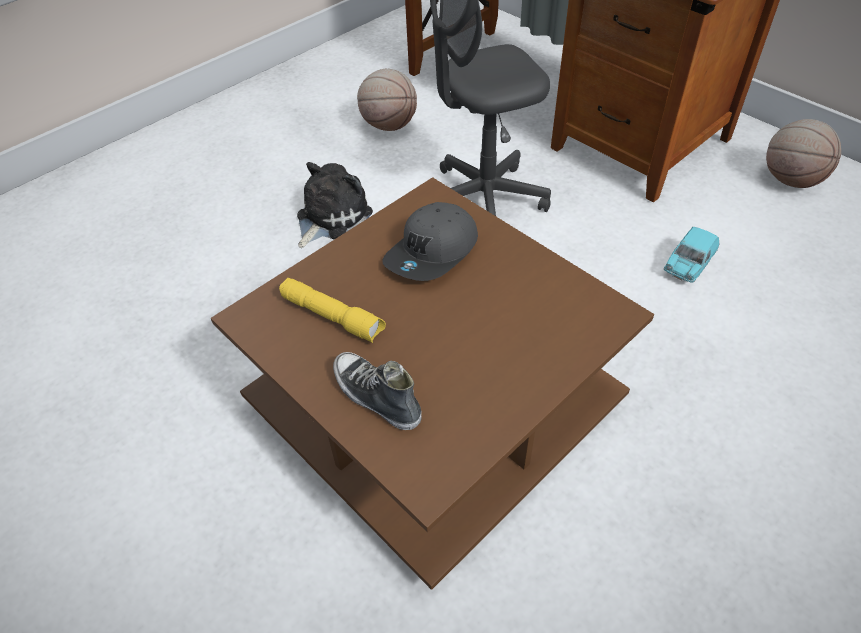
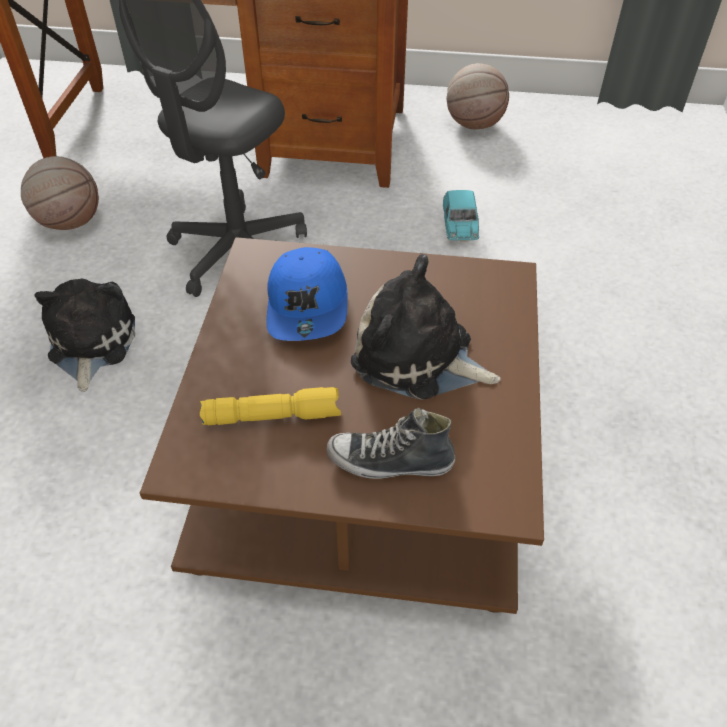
camera: 40 degrees left, 0 degrees up
grey cap [382,202,478,281] -> blue cap [266,247,348,341]
none -> plush toy [351,254,501,400]

